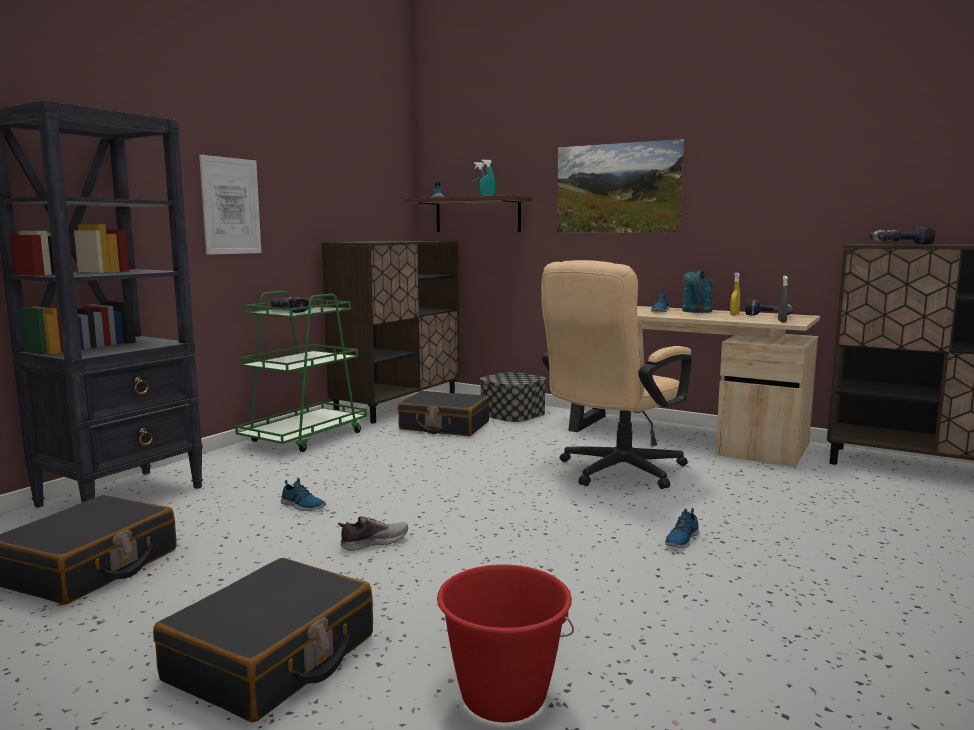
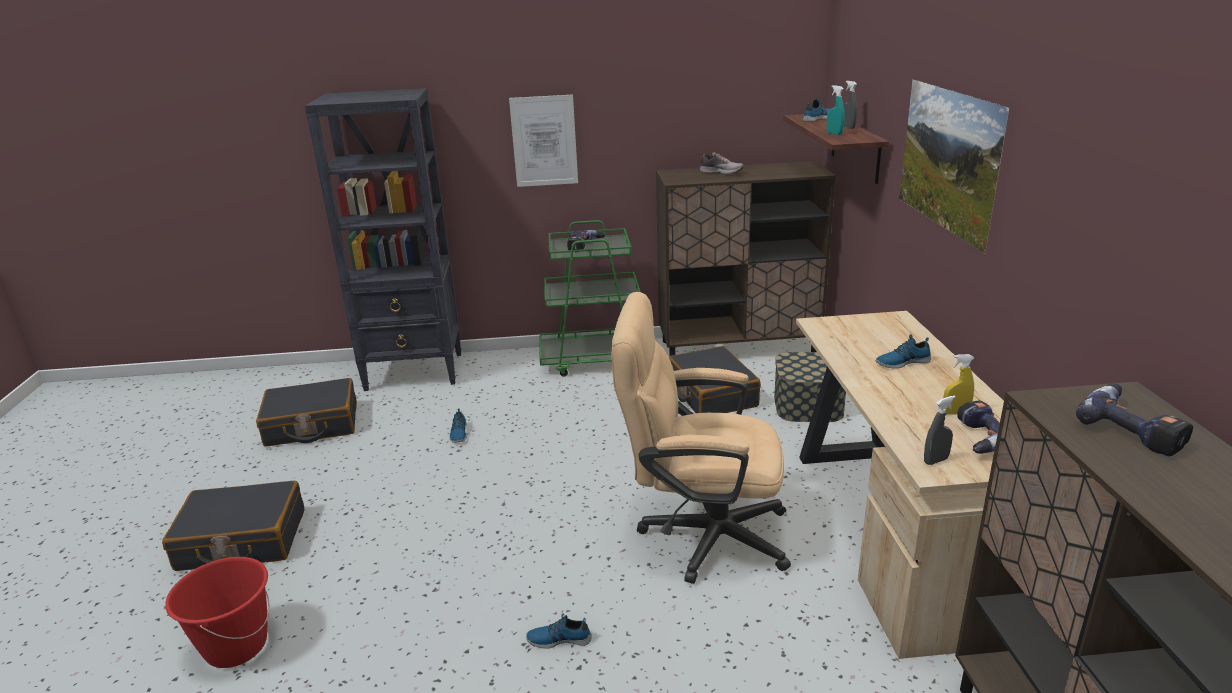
camera: 55 degrees right, 15 degrees up
shoe [338,516,408,551] -> shoe moved to [699,152,744,174]
turquoise watering can [682,270,713,313] -> none

